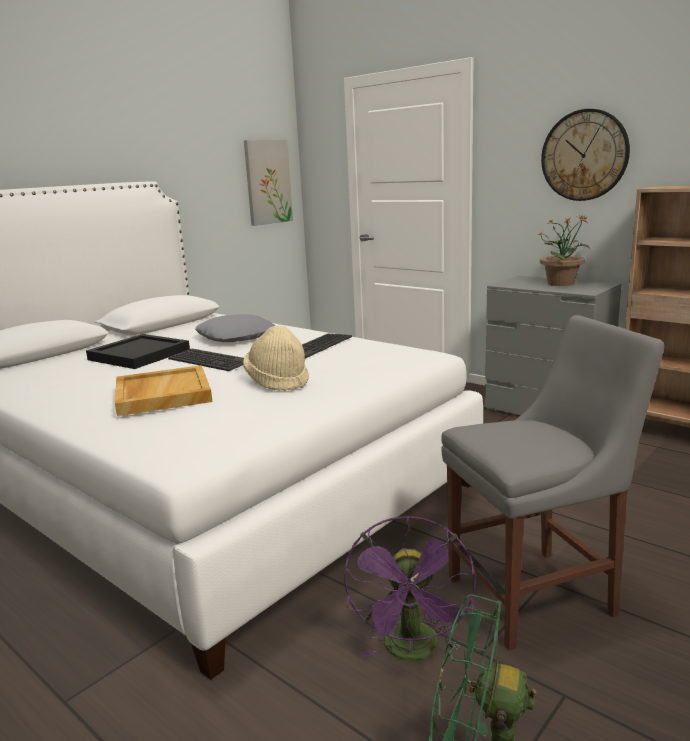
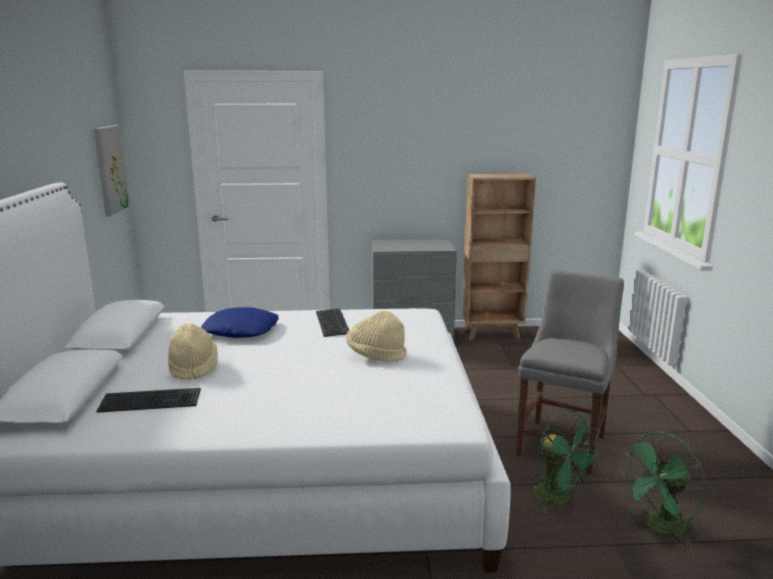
camera: 45 degrees left, 0 degrees up
black tray [86,334,190,369] -> beige hat [168,323,218,380]
beige tray [115,365,213,416] -> none
keyboard [168,349,244,371] -> keyboard moved to [96,388,201,413]
grey pillow [195,314,276,342] -> blue pillow [201,307,279,338]
purple fan [344,515,476,661] -> green fan [533,410,601,514]
potted plant [539,214,590,286] -> none
wall clock [541,109,630,201] -> none

